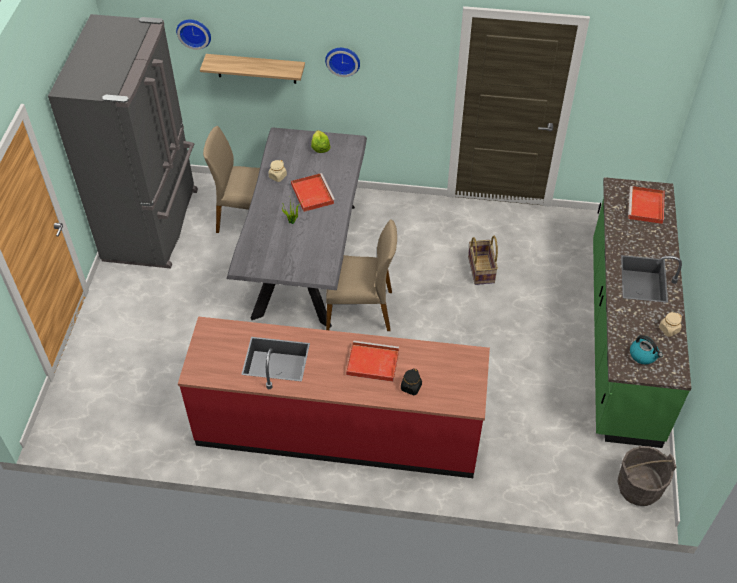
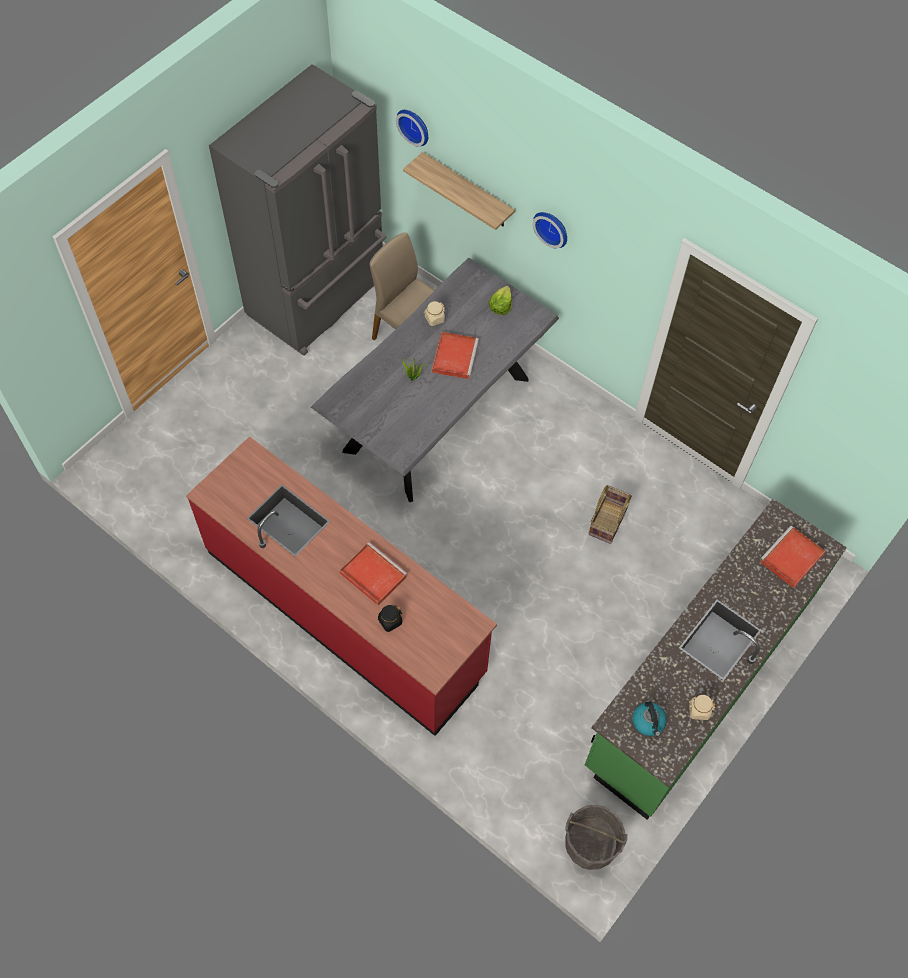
camera: 30 degrees right, 10 degrees up
beige chair [326,220,397,331] -> none

